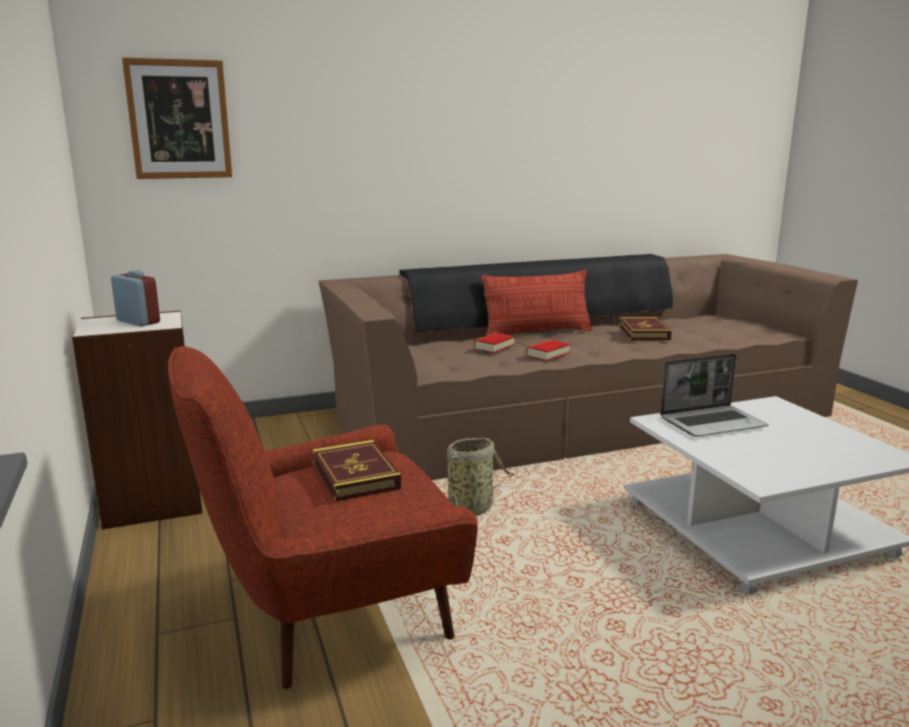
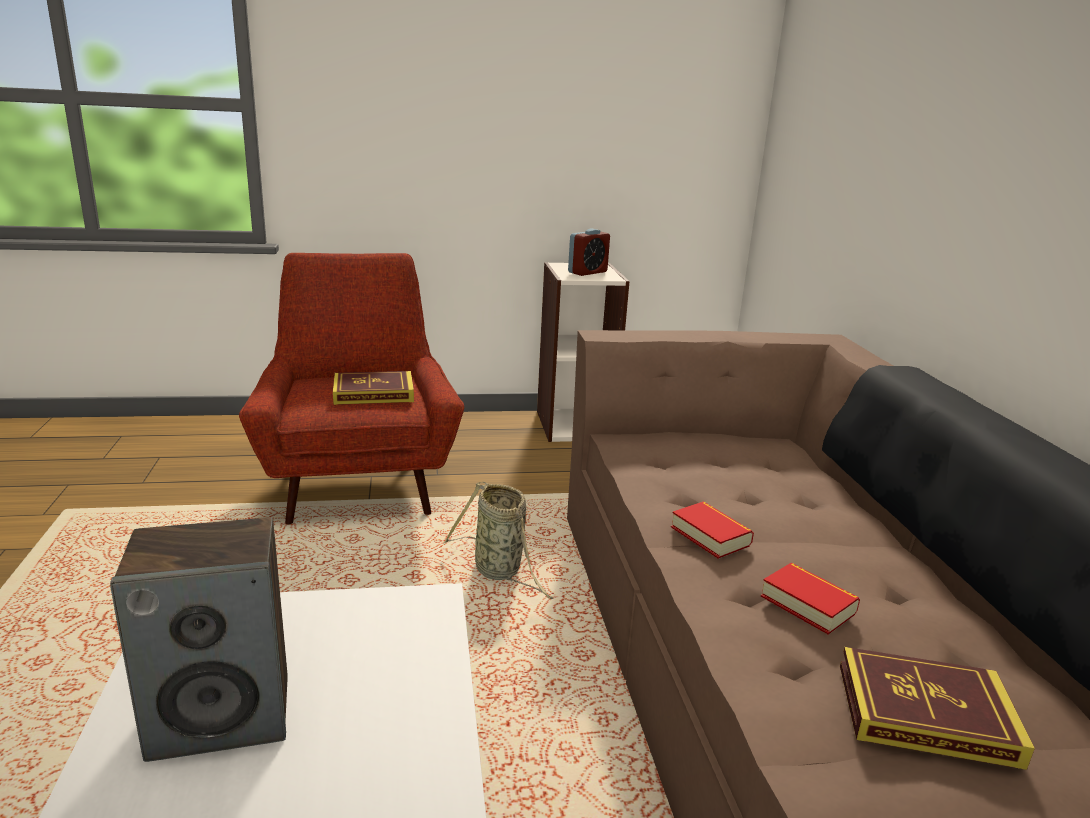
camera: 100 degrees right, 5 degrees up
picture [122,57,232,179] -> none
book [474,333,515,353] -> book moved to [761,563,860,634]
pillow [481,270,593,336] -> none
laptop [660,353,769,437] -> none
none -> speaker [110,518,288,762]

